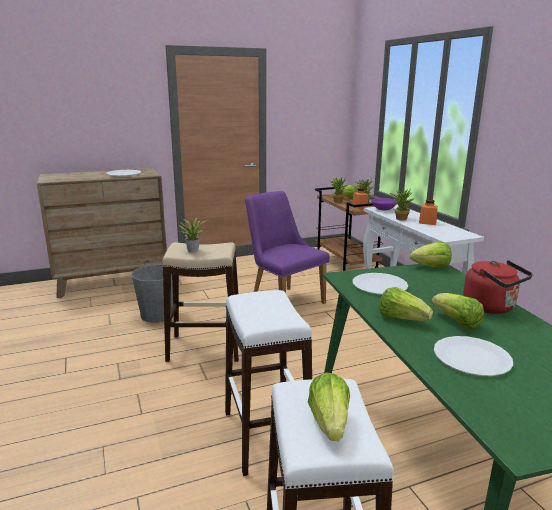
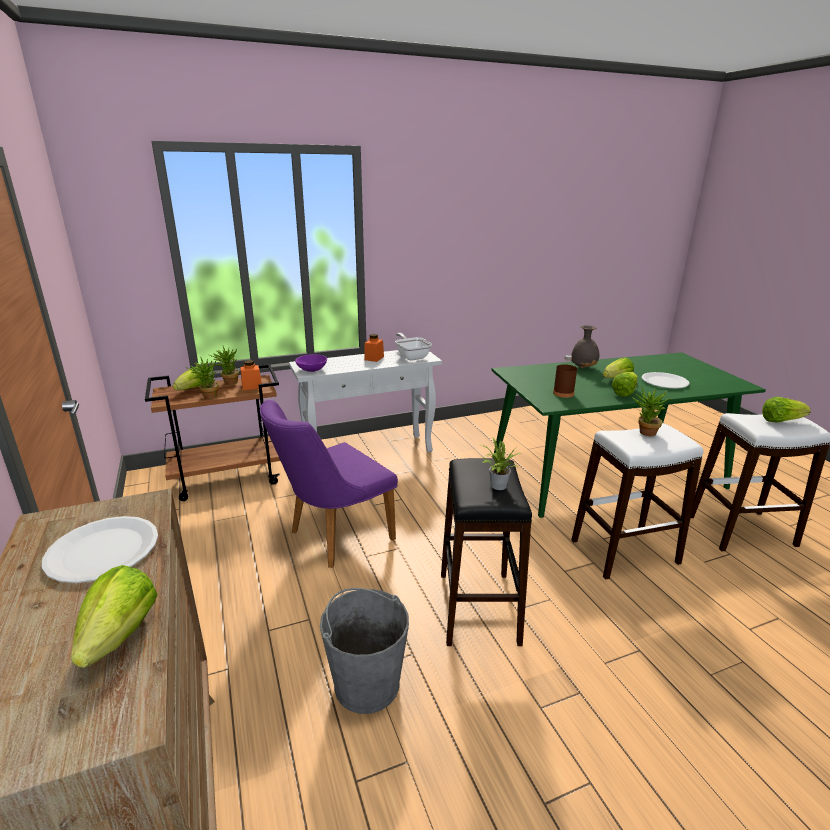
camera: 90 degrees left, 5 degrees up
beige stool [162,242,239,362] -> black stool [441,458,532,646]
white plate [352,273,408,294] -> brown bottle [553,355,577,398]
potted plant [390,189,415,220] -> potted plant moved to [632,387,672,436]
lettuce [410,242,452,267] -> lettuce moved to [71,565,158,668]
red kettle [463,260,533,314] -> grey vase [571,325,600,368]
none -> frying pan [395,333,432,361]

